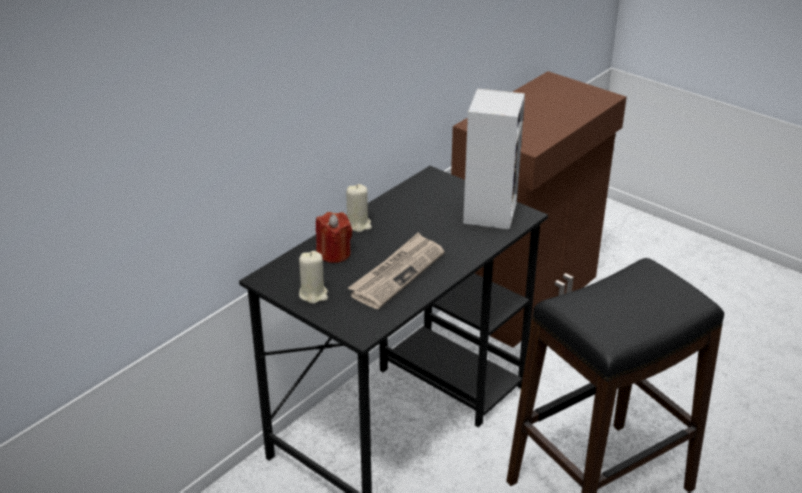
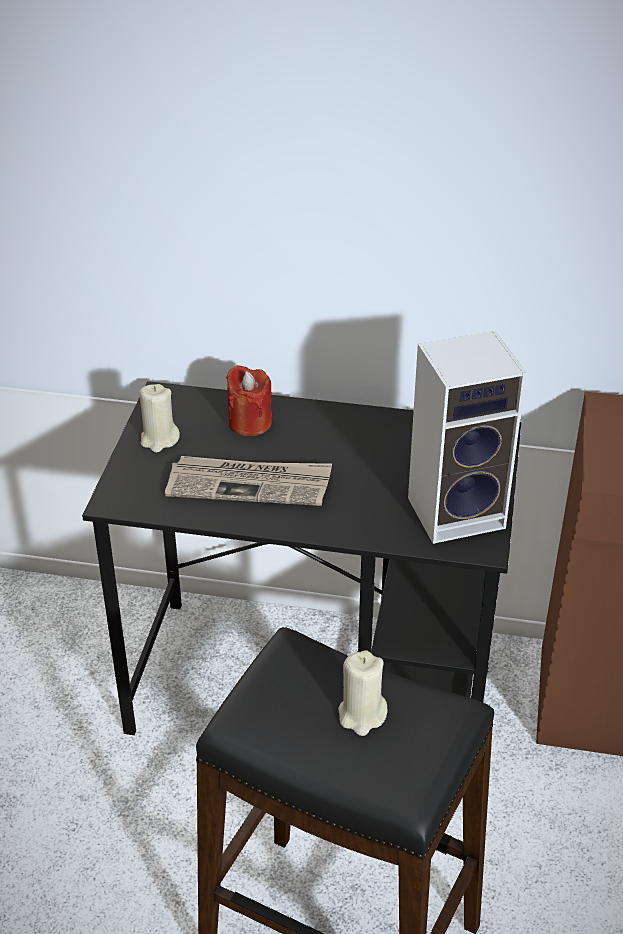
camera: 60 degrees right, 5 degrees up
beige candle [346,184,372,232] -> beige candle moved to [338,650,388,736]

